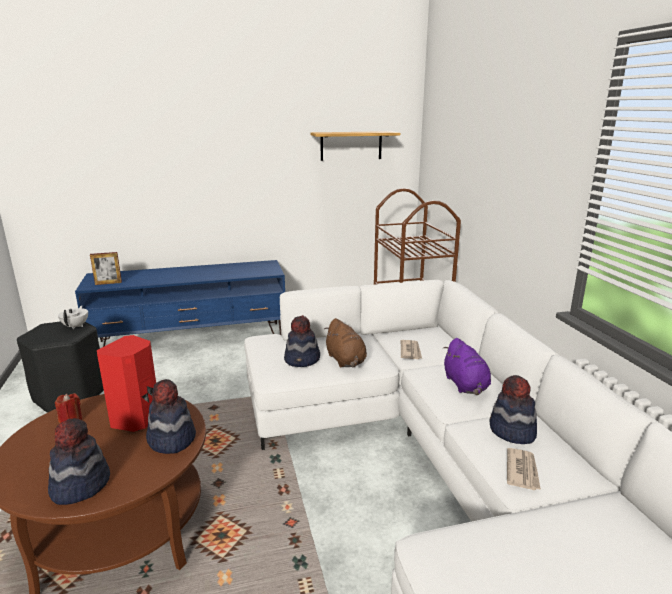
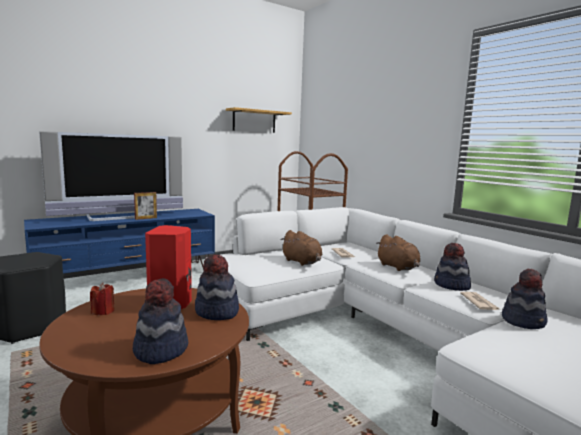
camera: 20 degrees left, 10 degrees down
white teapot [58,306,88,329] -> none
picture frame [90,252,122,285] -> picture frame moved to [134,192,157,220]
hat [284,315,320,367] -> hat moved to [502,269,547,329]
purple plush toy [443,338,491,395] -> brown plush toy [376,234,420,271]
none -> television [39,131,183,221]

